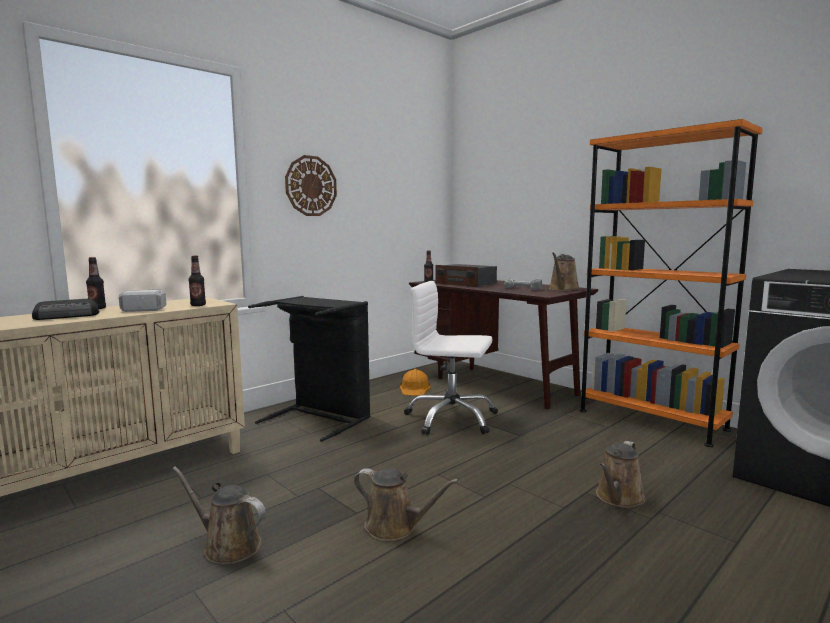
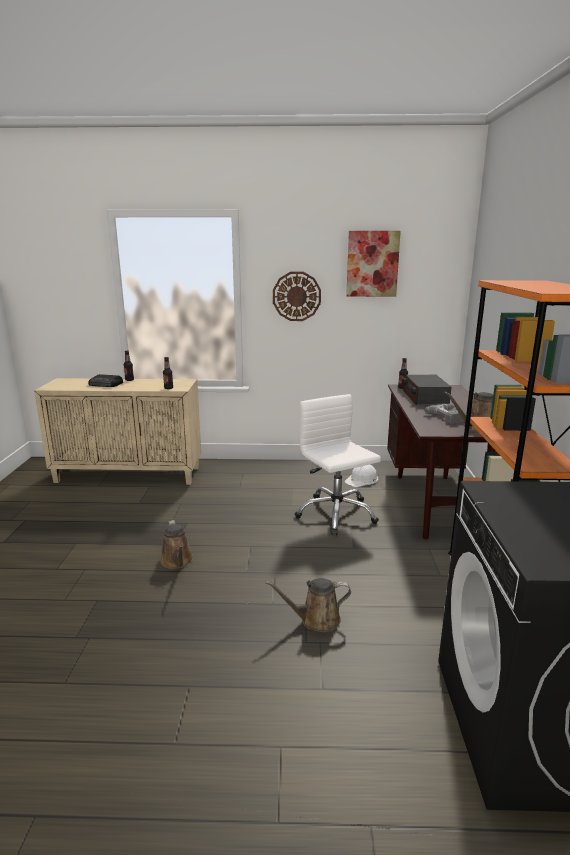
camera: 45 degrees right, 10 degrees up
hammer [119,290,166,312] -> none
brown watering can [172,466,266,565] -> none
black laundry basket [248,296,370,442] -> none
orange hard hat [400,369,431,396] -> white hard hat [345,464,378,487]
none -> picture [346,231,401,297]

